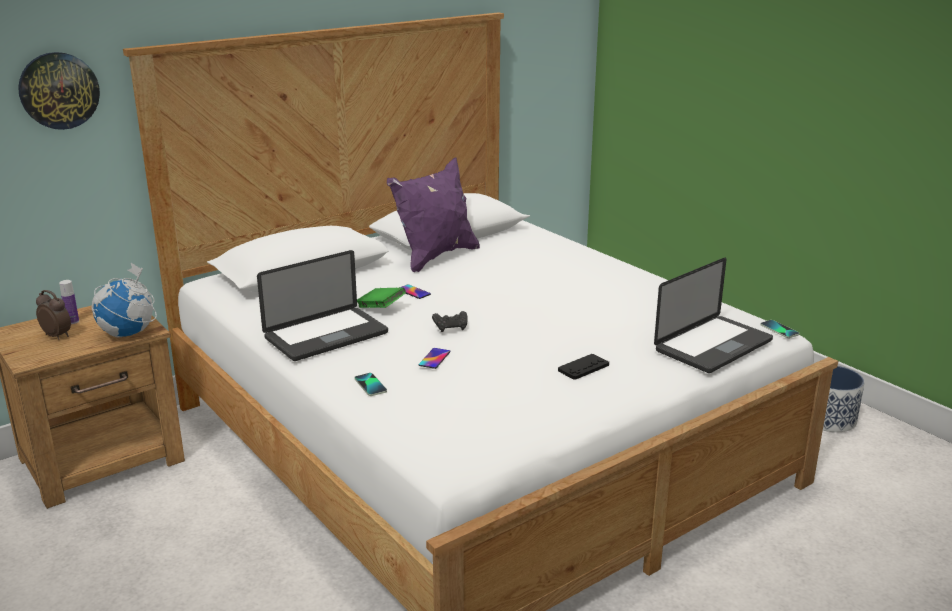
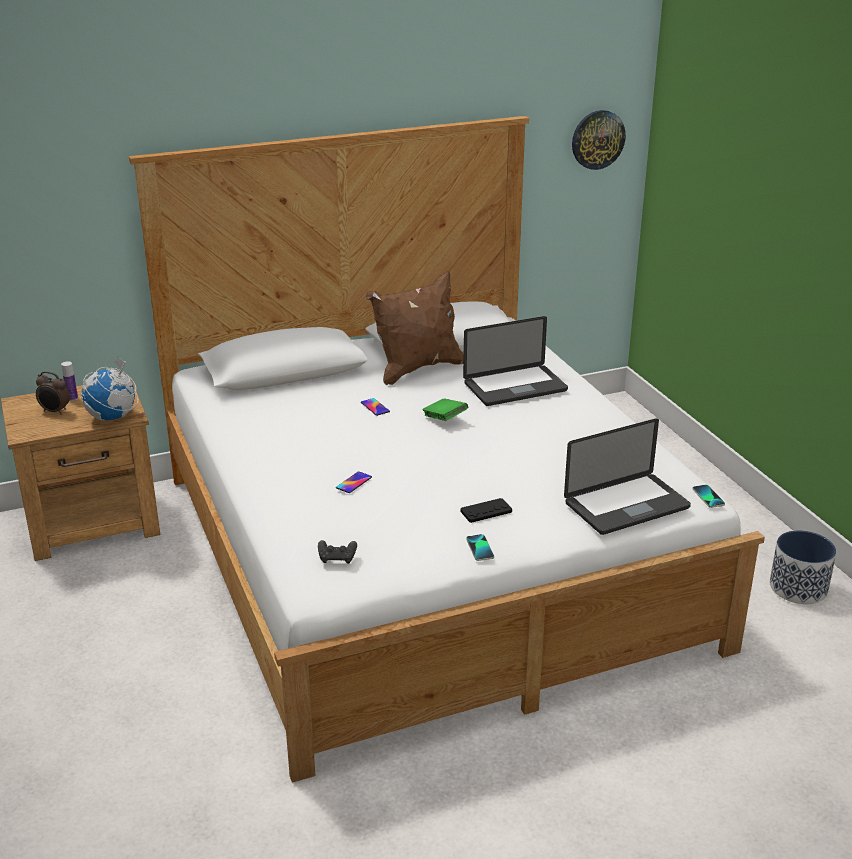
camera: 15 degrees right, 5 degrees up
wall clock [18,52,100,130] -> wall clock moved to [572,110,626,170]
alarm clock [36,290,71,340] -> alarm clock turned 150 degrees clockwise [36,371,70,415]
laptop [257,250,388,361] -> laptop moved to [463,316,568,406]
phone [354,373,387,396] -> phone moved to [466,534,494,561]
green book [357,287,406,308] -> green book moved to [422,398,468,421]
purple pillow [387,157,480,272] -> brown pillow [366,271,464,385]
black game controller [432,311,468,332] -> black game controller moved to [318,540,357,564]

